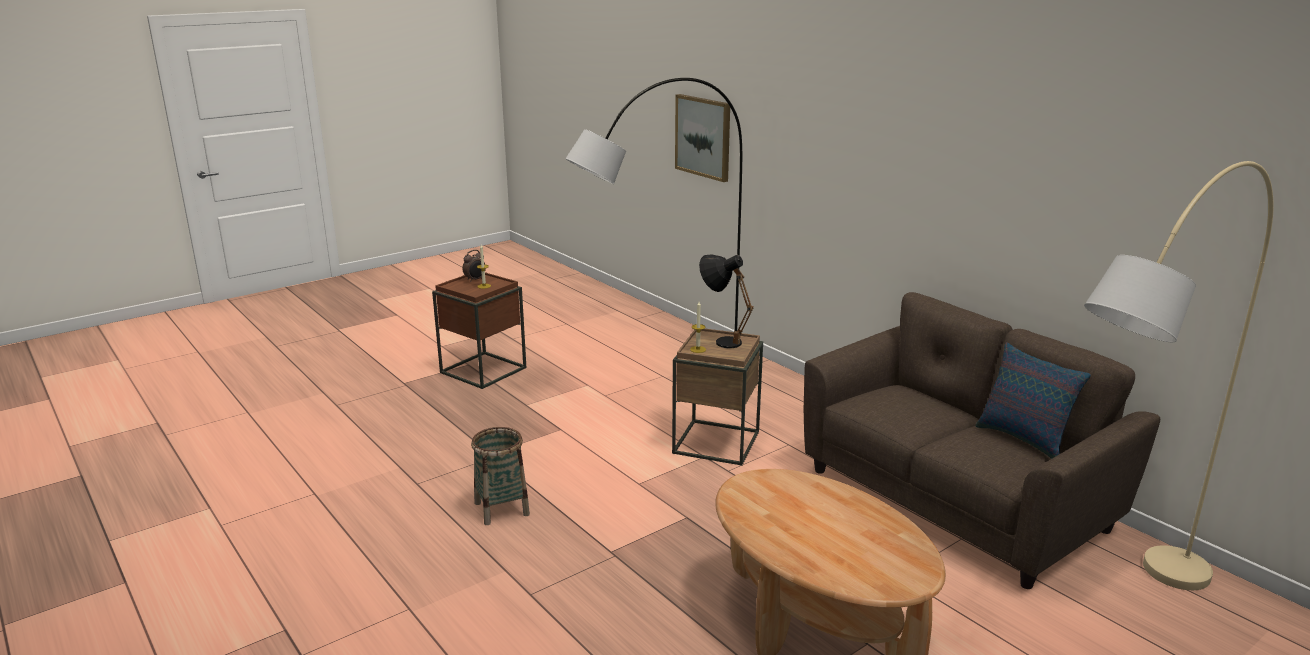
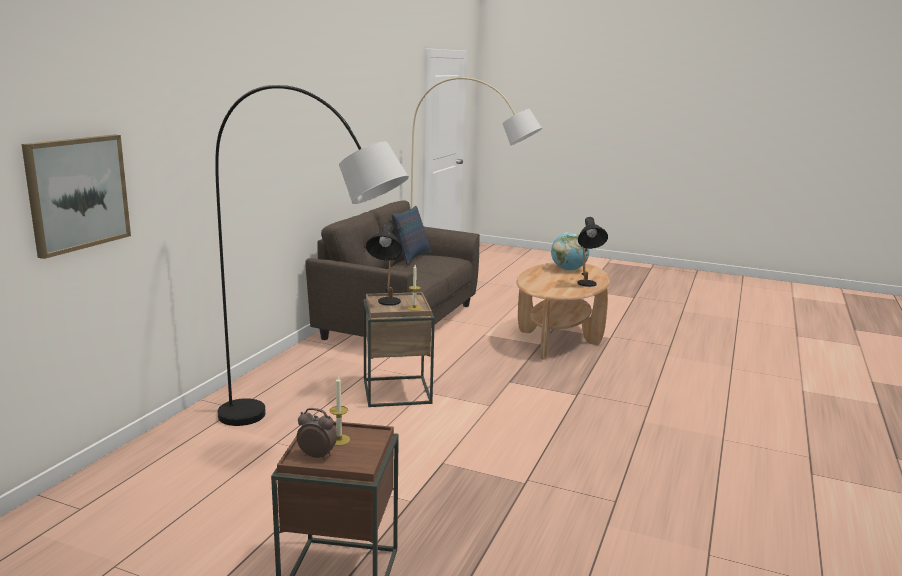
camera: 120 degrees left, 5 degrees down
basket [471,427,530,525] -> none
none -> globe [551,232,589,271]
none -> black table lamp [578,217,608,287]

